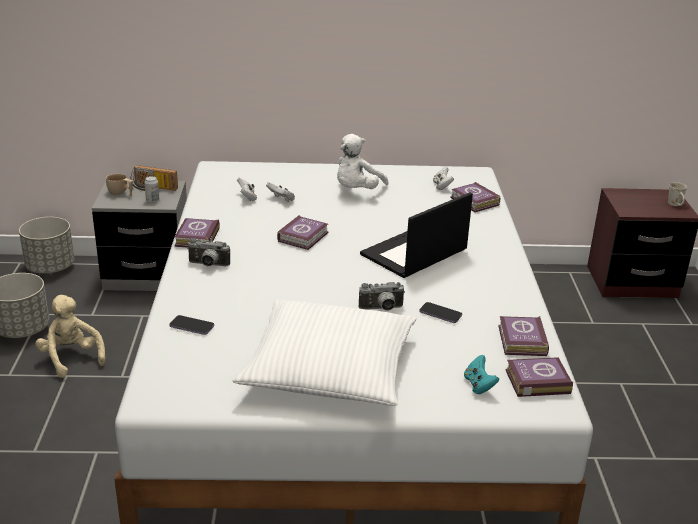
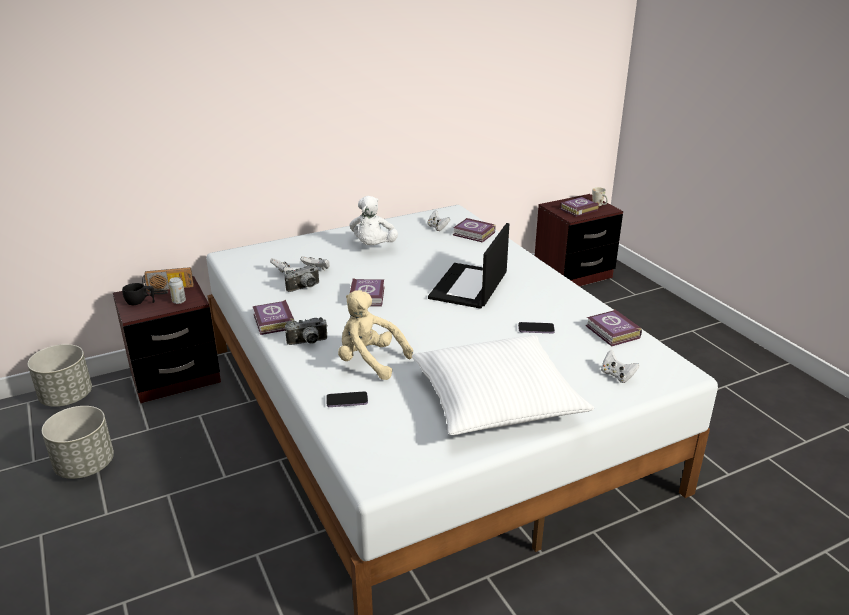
camera: 25 degrees left, 0 degrees up
beige plush toy [36,295,105,378] -> beige plush toy moved to [338,290,413,380]
grey nightstand [92,180,187,291] -> brown nightstand [113,276,221,403]
beige cup [106,174,133,196] -> black cup [122,283,155,305]
camera [359,282,405,311] -> camera moved to [285,264,319,292]
turquoise game controller [464,355,499,394] -> white game controller [601,350,639,383]
book [506,357,573,397] -> book moved to [560,197,599,217]

